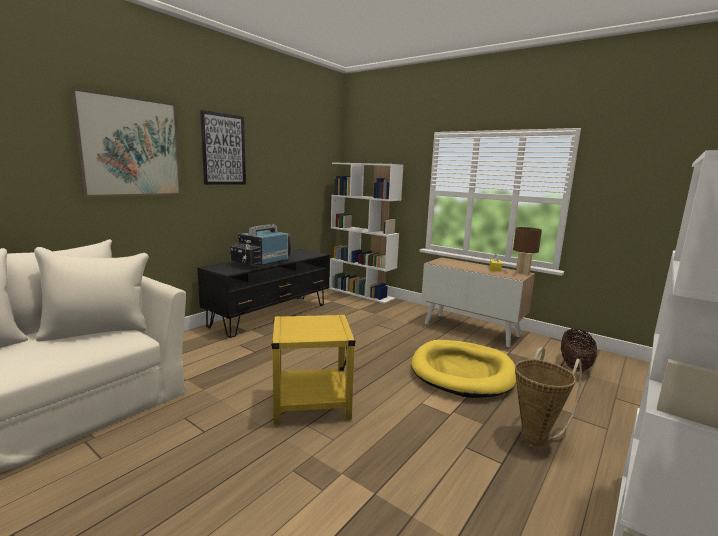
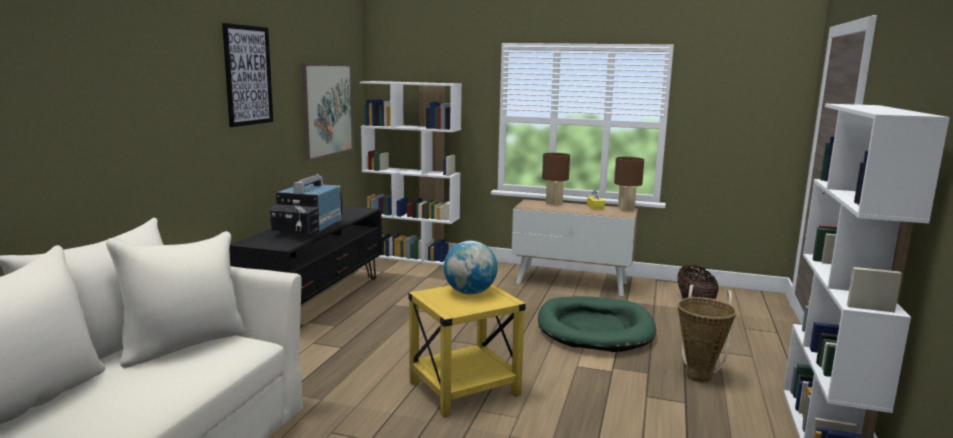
camera: 20 degrees left, 0 degrees up
picture [69,87,182,197] -> picture moved to [301,63,354,161]
yellow dog bed [411,340,516,398] -> green dog bed [538,296,656,352]
none -> globe [444,241,498,295]
none -> brown table lamp [542,153,570,205]

